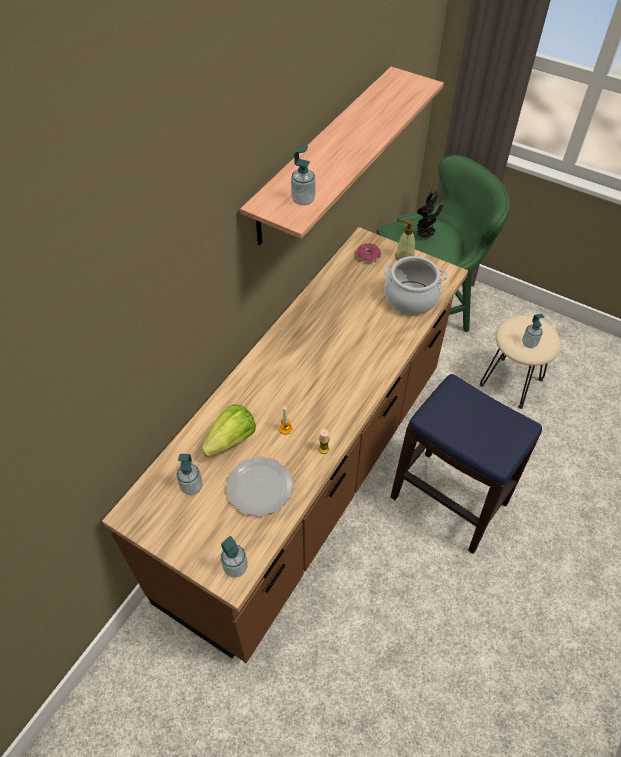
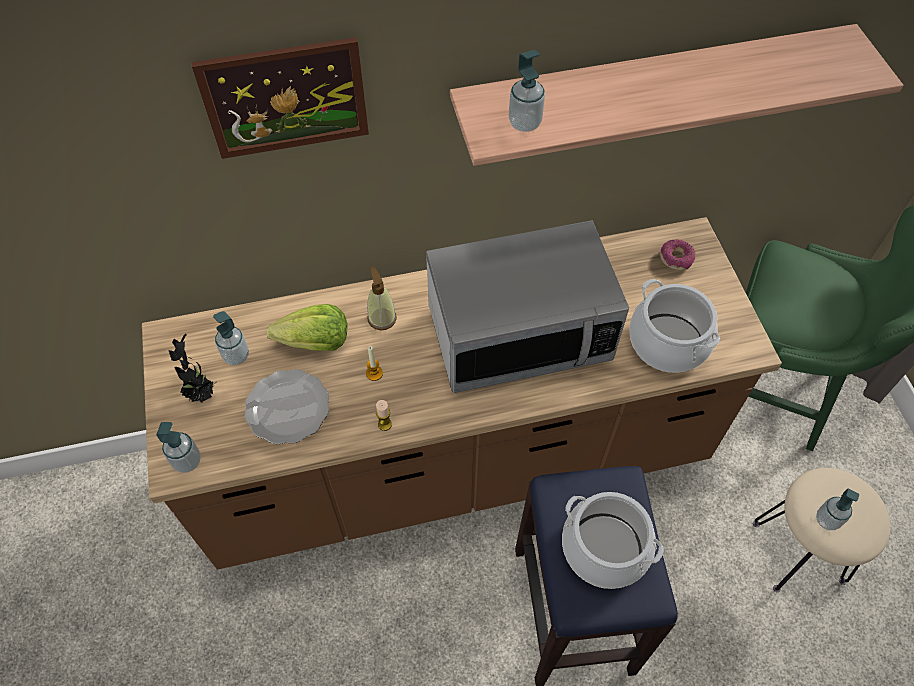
camera: 45 degrees right, 5 degrees up
soap dispenser [395,219,415,260] -> soap dispenser moved to [367,267,397,330]
potted plant [417,189,443,238] -> potted plant moved to [169,333,217,402]
none -> picture [191,37,369,159]
none -> microwave [426,220,629,393]
none -> cooking pot [562,492,664,589]

